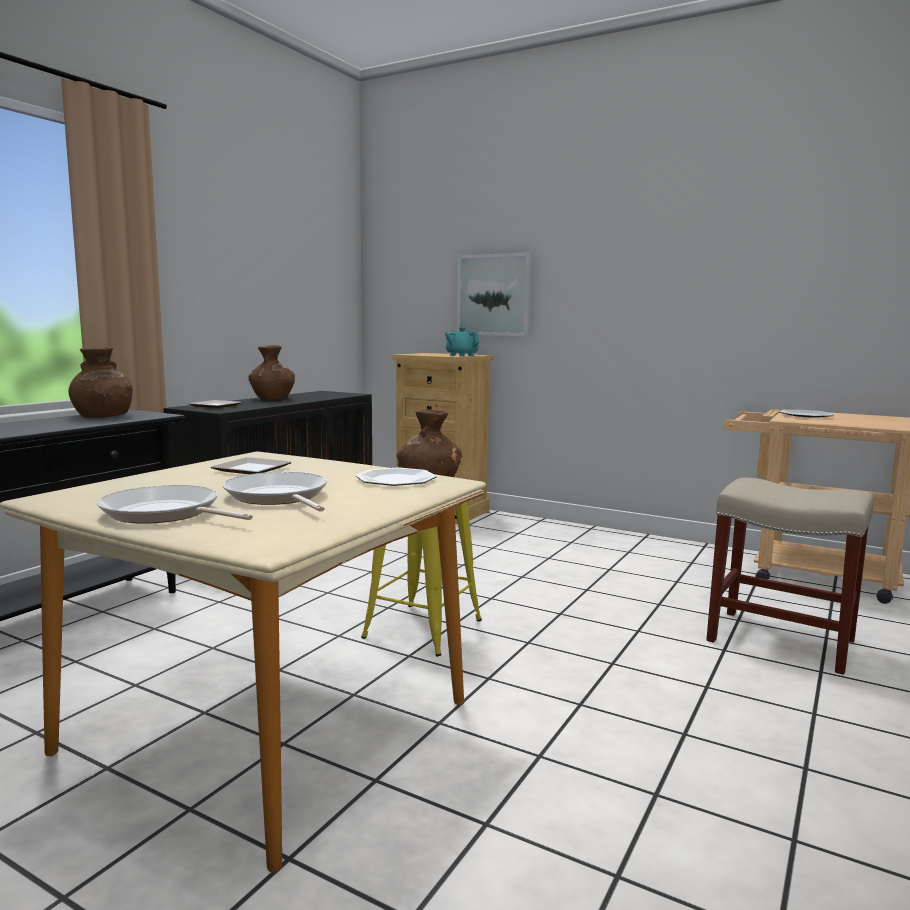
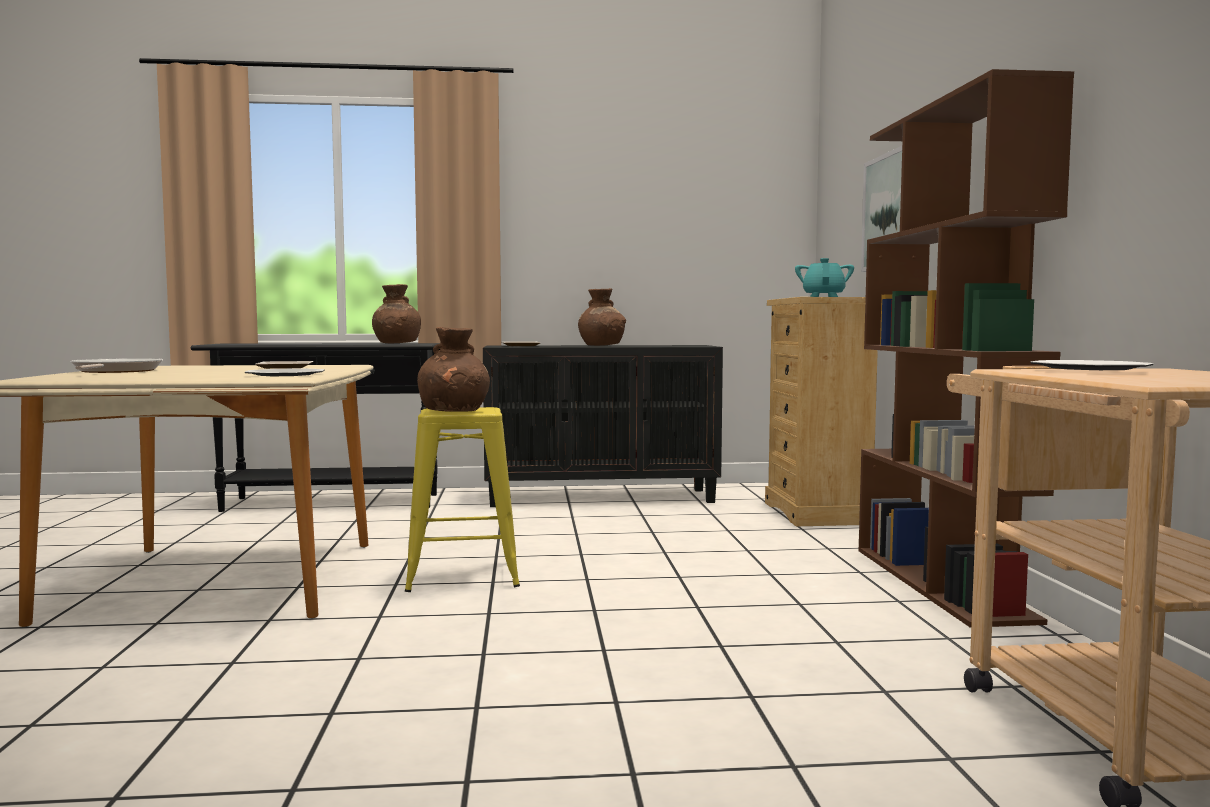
camera: 55 degrees right, 5 degrees down
frying pan [223,472,327,512] -> none
beige stool [706,478,874,675] -> none
none -> brown bookcase [858,69,1074,628]

